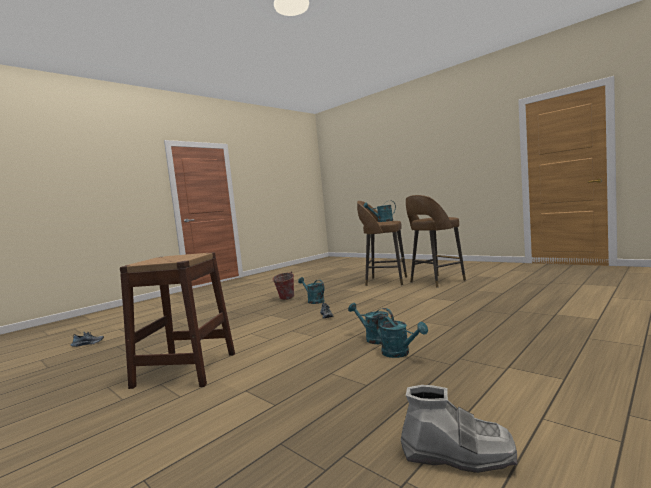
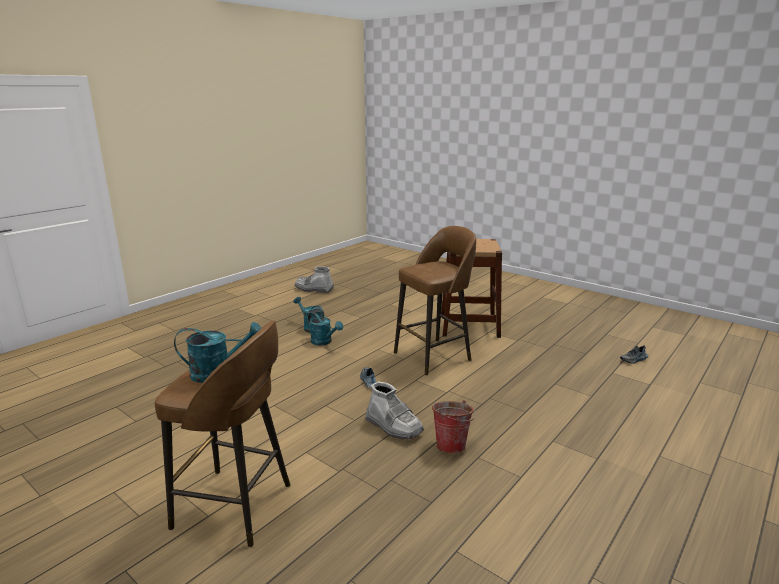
camera: 175 degrees right, 15 degrees up
turquoise watering can [298,277,325,304] -> grey boot [365,381,424,440]
brown stool [406,195,466,288] -> brown stool moved to [394,226,476,376]

